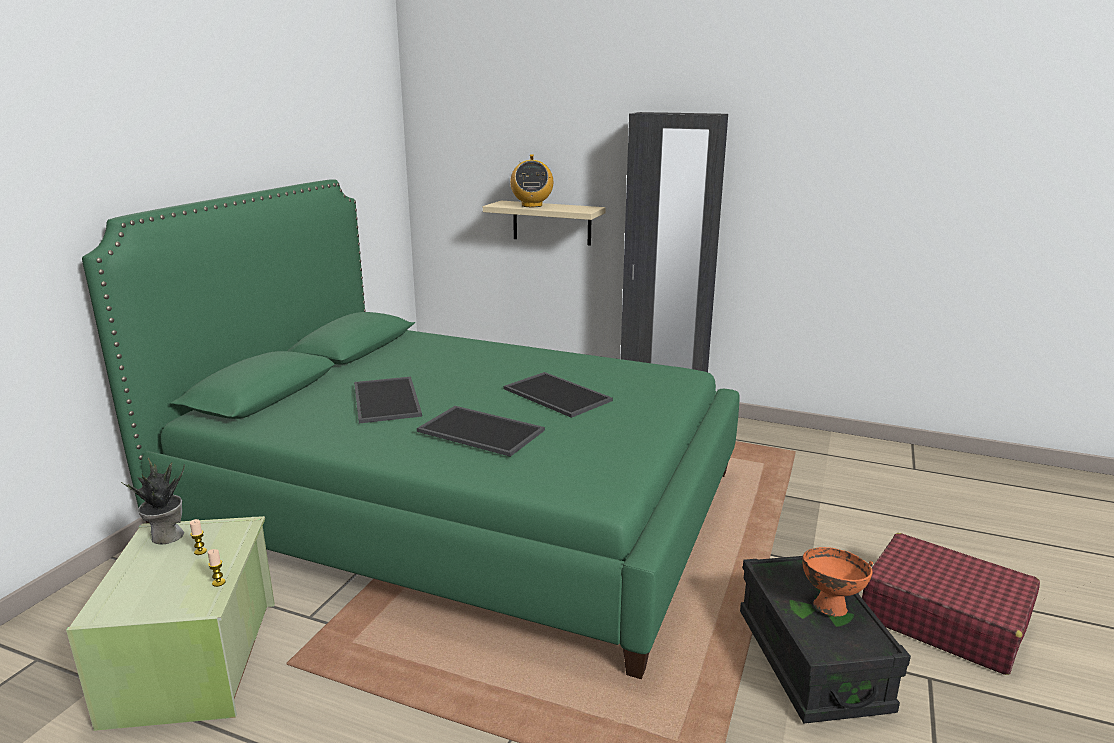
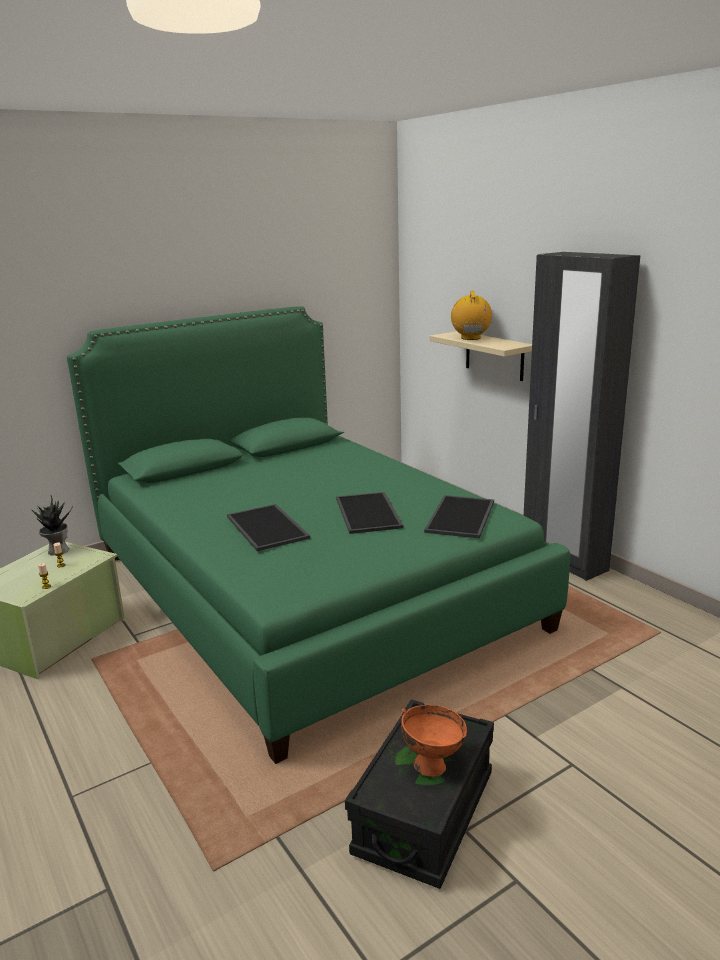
camera: 35 degrees right, 0 degrees up
tray [354,377,422,424] -> tray moved to [424,495,494,539]
radio [510,155,553,207] -> radio turned 150 degrees clockwise [451,291,492,340]
red suitcase [862,533,1040,675] -> none

